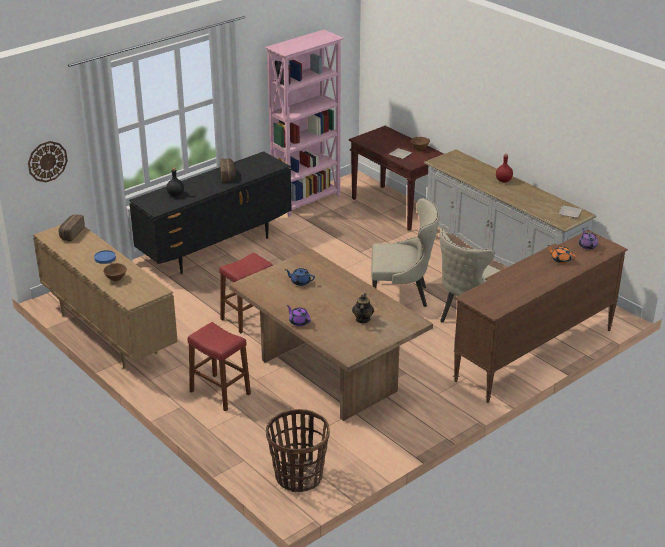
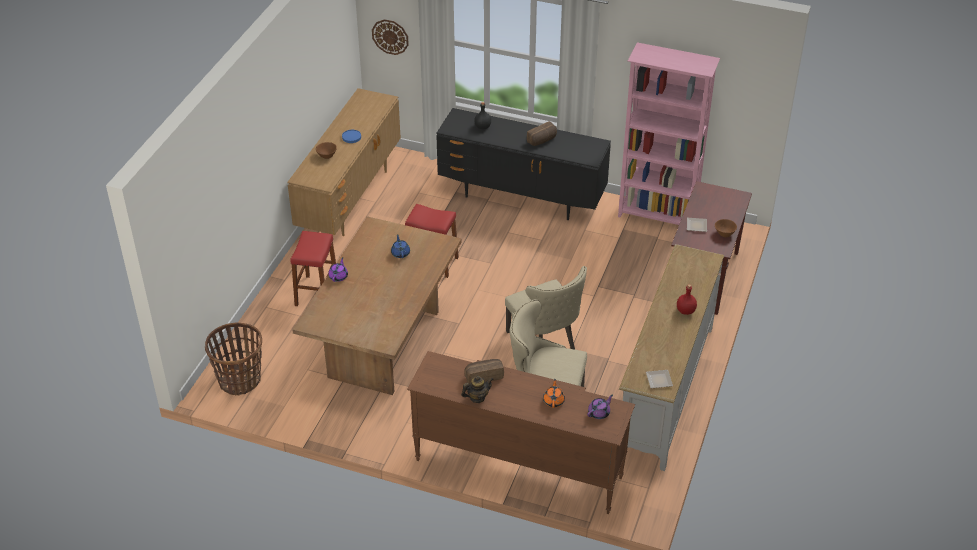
camera: 60 degrees right, 10 degrees up
bread [58,215,85,242] -> bread moved to [464,359,504,384]
teapot [352,293,374,323] -> teapot moved to [461,376,493,403]

